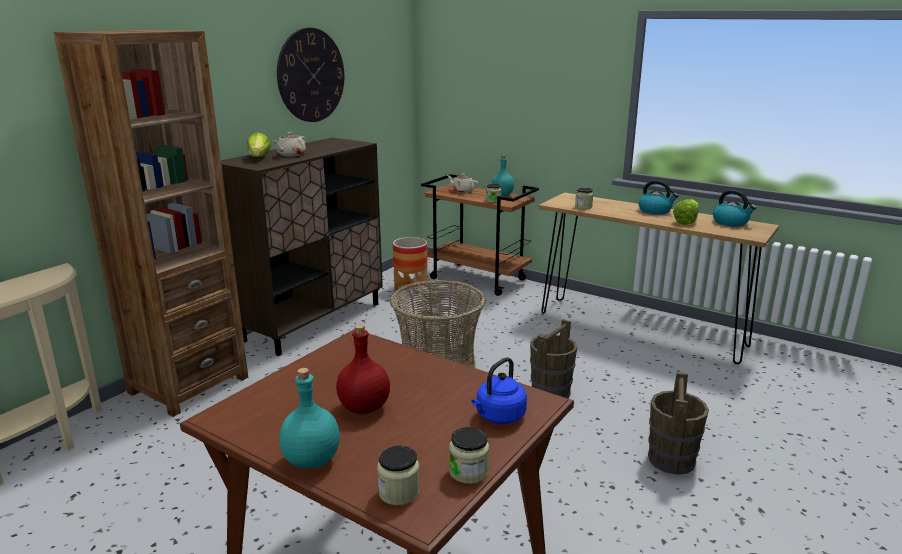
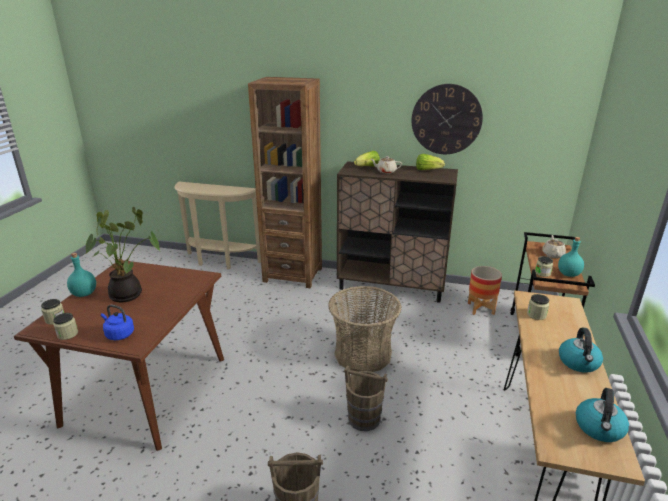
camera: 70 degrees right, 5 degrees up
red bottle [336,324,390,414] -> potted plant [86,207,160,302]
lettuce [673,199,698,225] -> lettuce moved to [416,154,445,170]

